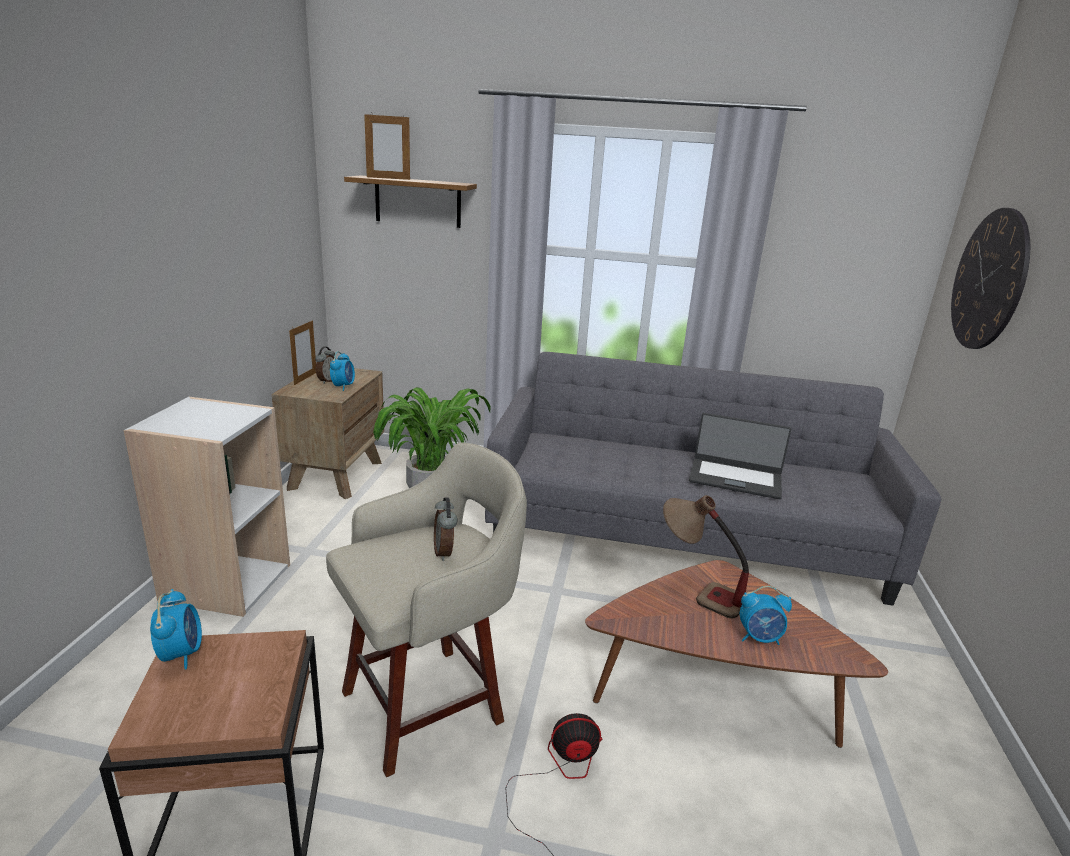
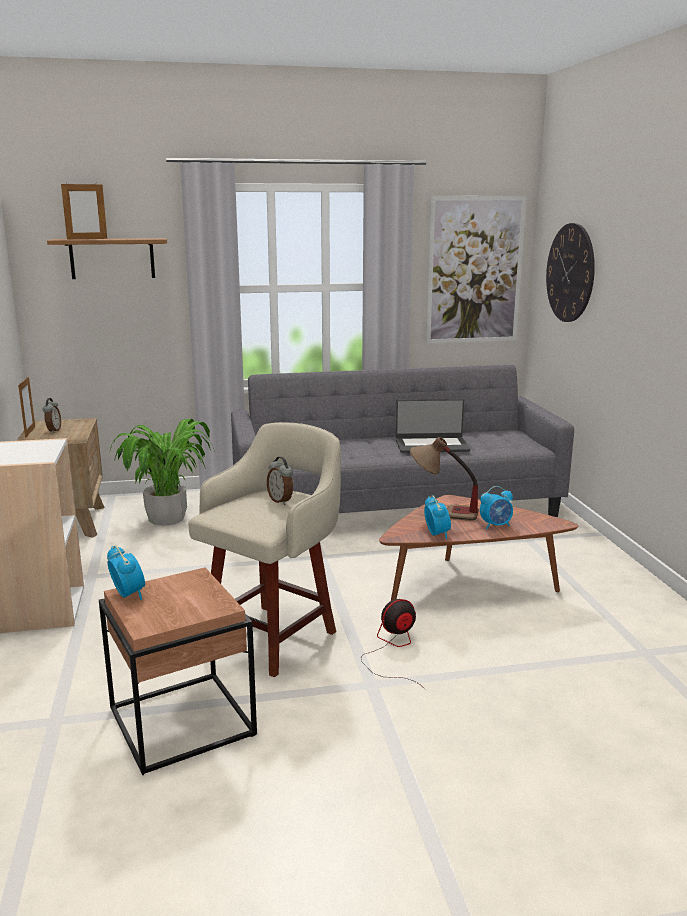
camera: 20 degrees left, 5 degrees down
alarm clock [330,351,355,391] -> alarm clock moved to [424,495,451,539]
none -> picture [426,196,526,344]

